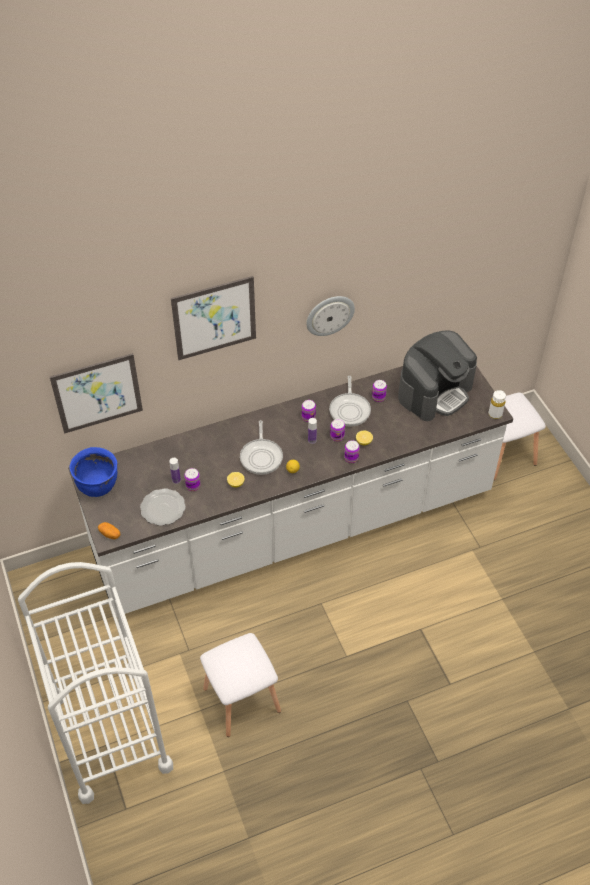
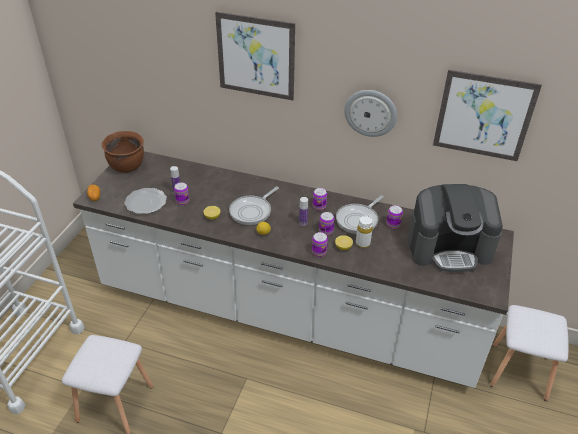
camera: 40 degrees right, 10 degrees down
picture [50,353,143,434] -> picture moved to [433,70,542,161]
blue cooking pot [69,447,117,497] -> brown cooking pot [102,131,144,173]
white bottle [488,390,506,419] -> white bottle moved to [356,216,373,248]

